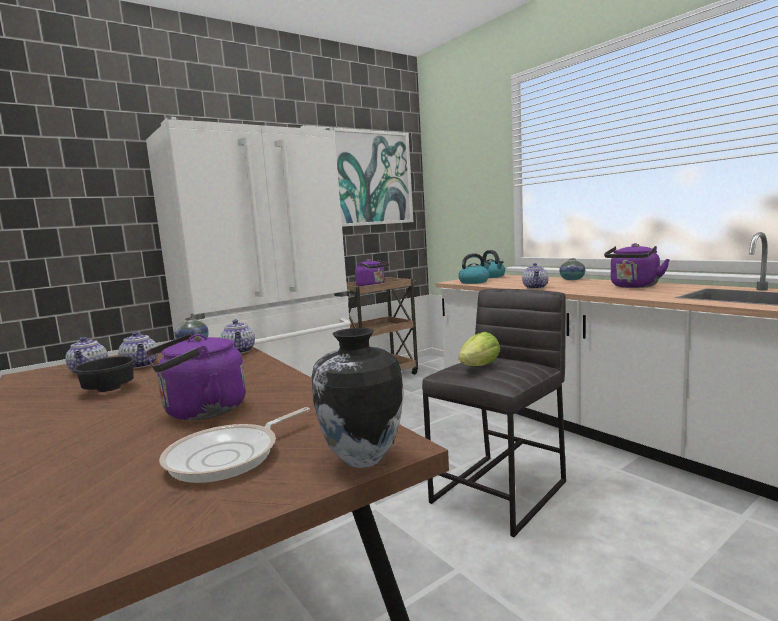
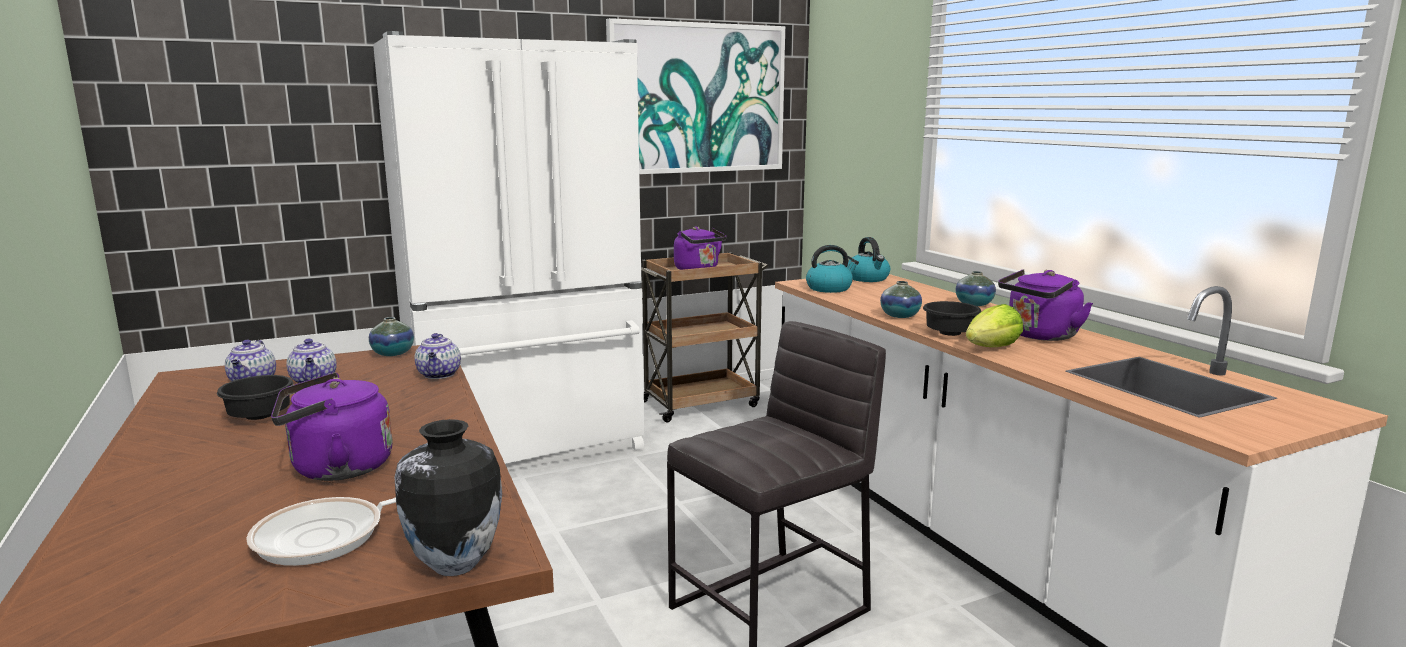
camera: 10 degrees right, 5 degrees up
lettuce [459,332,500,366] -> lettuce moved to [966,304,1023,347]
teapot [522,263,548,289] -> vase [880,281,922,318]
none -> black bowl [923,301,981,336]

